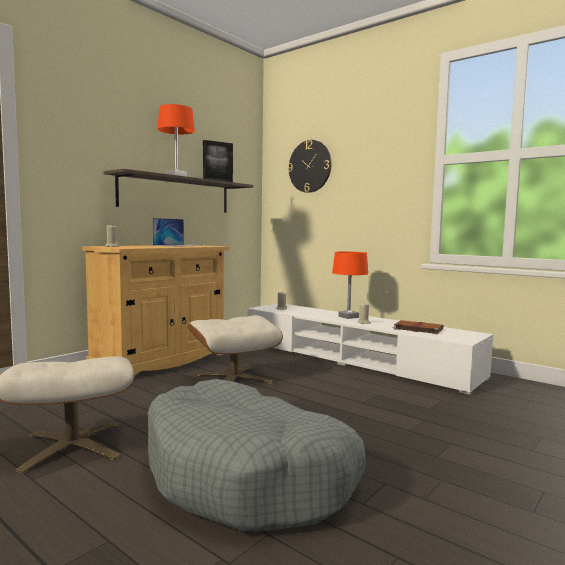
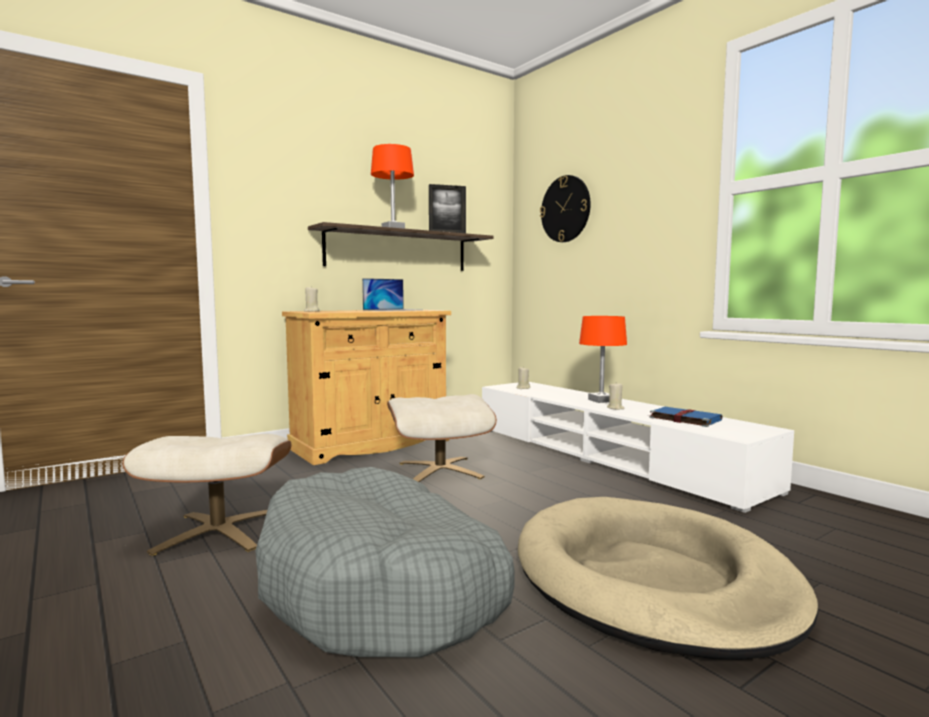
camera: 15 degrees right, 0 degrees up
brown book [392,320,444,334] -> blue book [649,407,722,427]
none -> beige dog bed [518,497,819,660]

